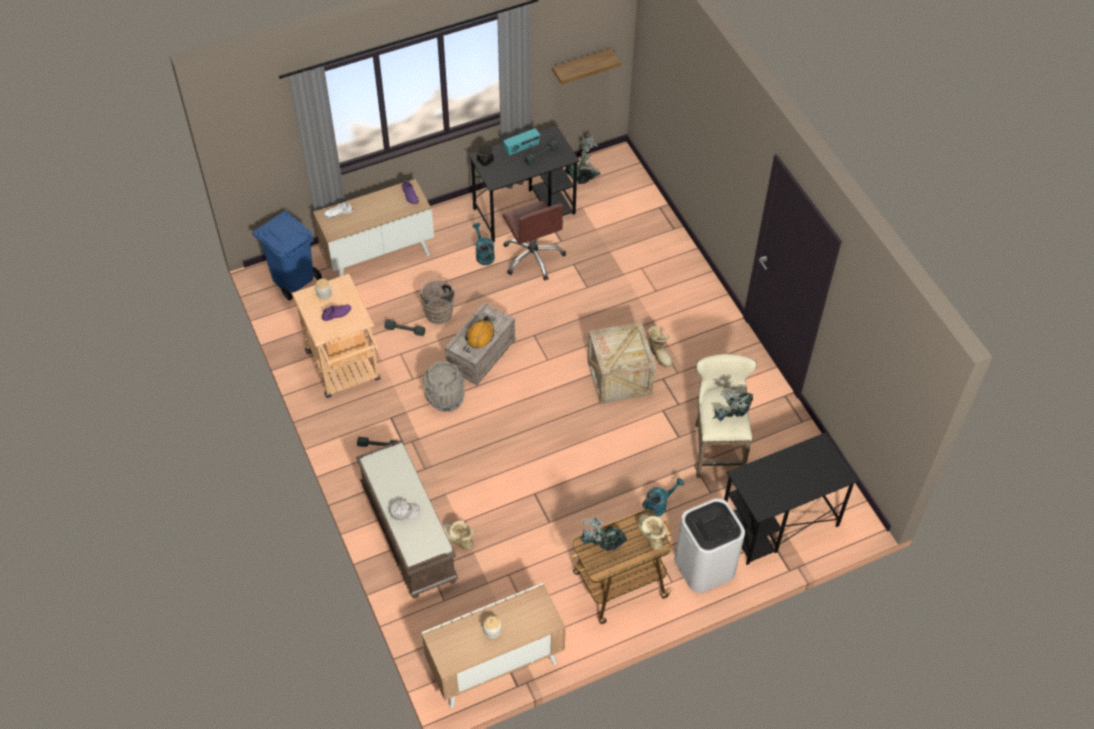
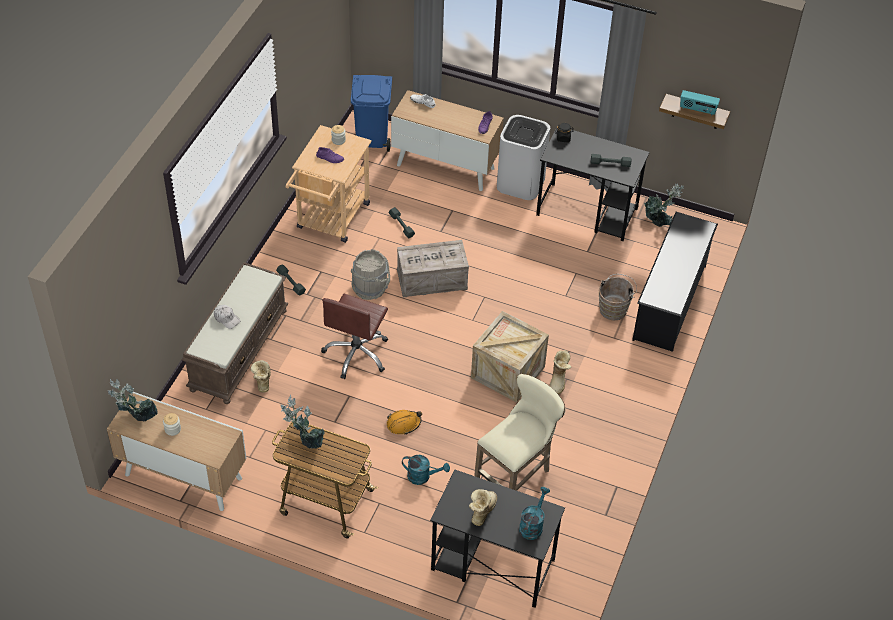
camera: 45 degrees right, 5 degrees down
brown bucket [419,277,456,324] -> brown bucket moved to [599,274,637,321]
orange hard hat [465,316,494,348] -> orange hard hat moved to [387,410,422,435]
turquoise watering can [472,223,495,265] -> turquoise watering can moved to [519,487,550,540]
radio [503,128,540,156] -> radio moved to [680,90,720,115]
brown office chair [503,200,566,281] -> brown office chair moved to [321,294,388,379]
boot [638,514,666,550] -> boot moved to [469,489,497,526]
white trash can [675,498,745,593] -> white trash can moved to [497,115,550,200]
potted plant [713,388,753,421] -> potted plant moved to [108,379,158,421]
none -> black shoe rack [632,212,718,352]

